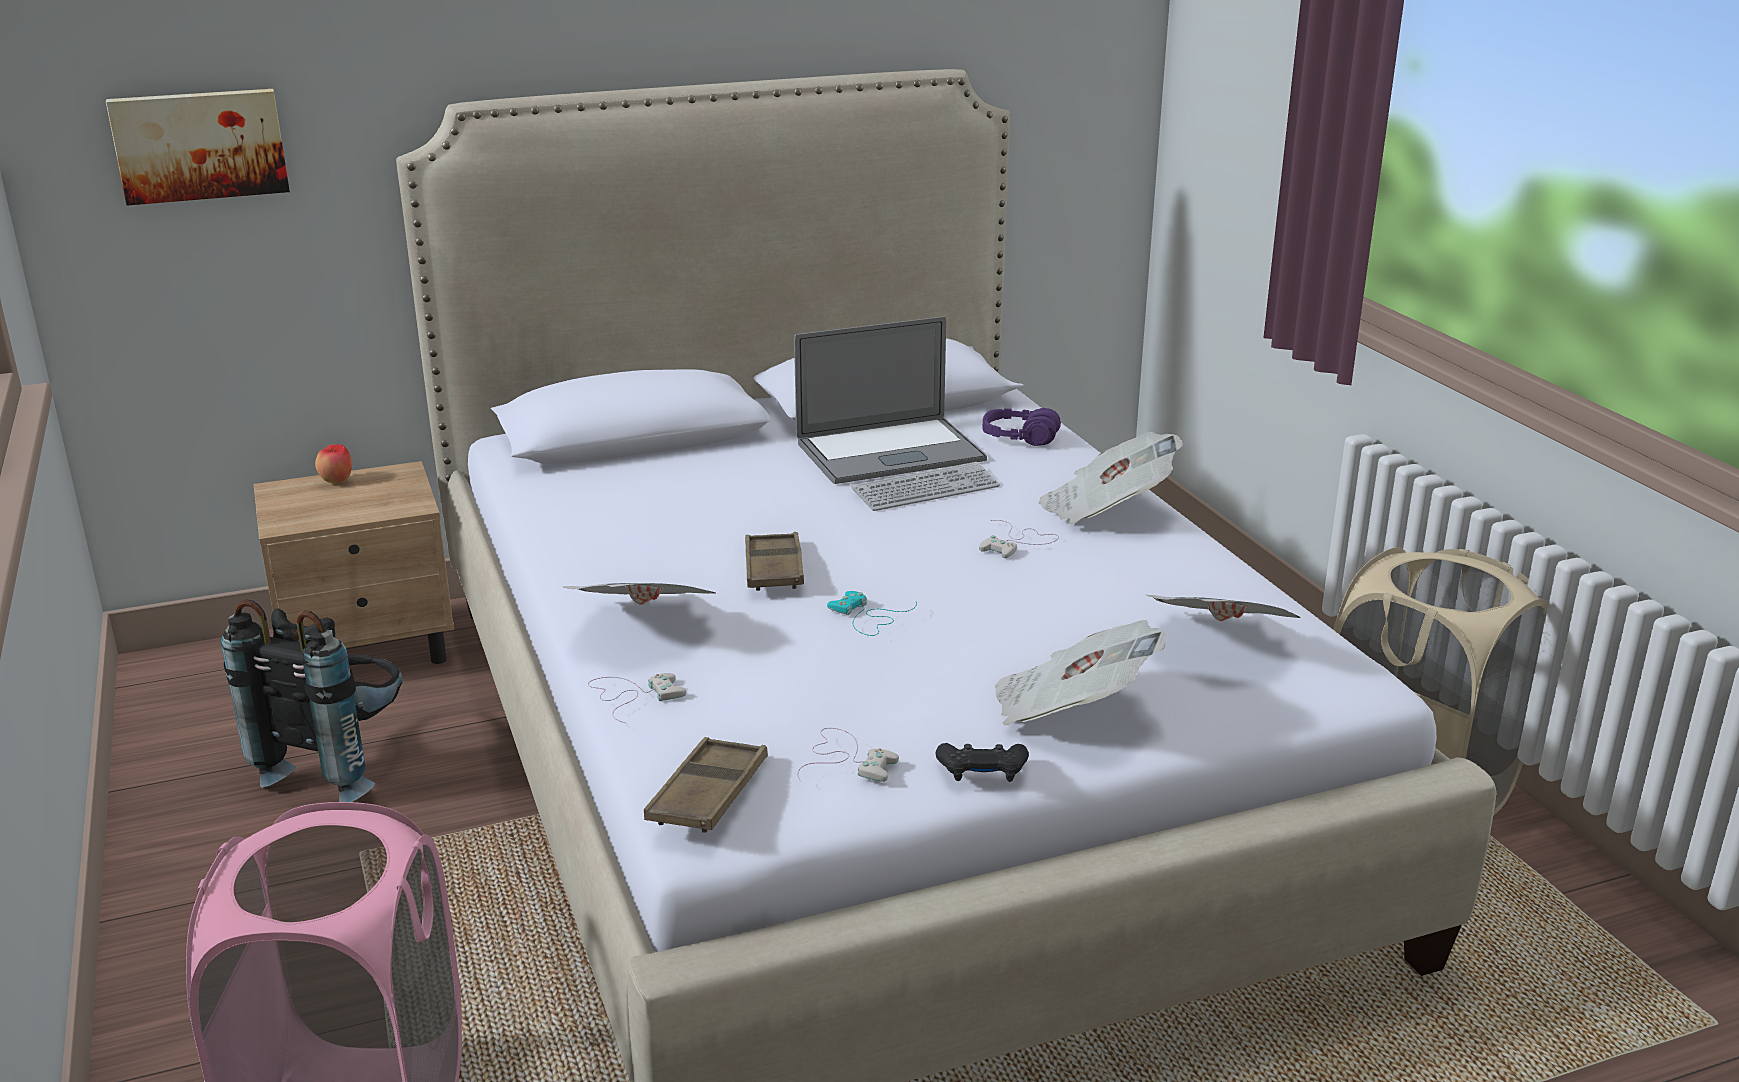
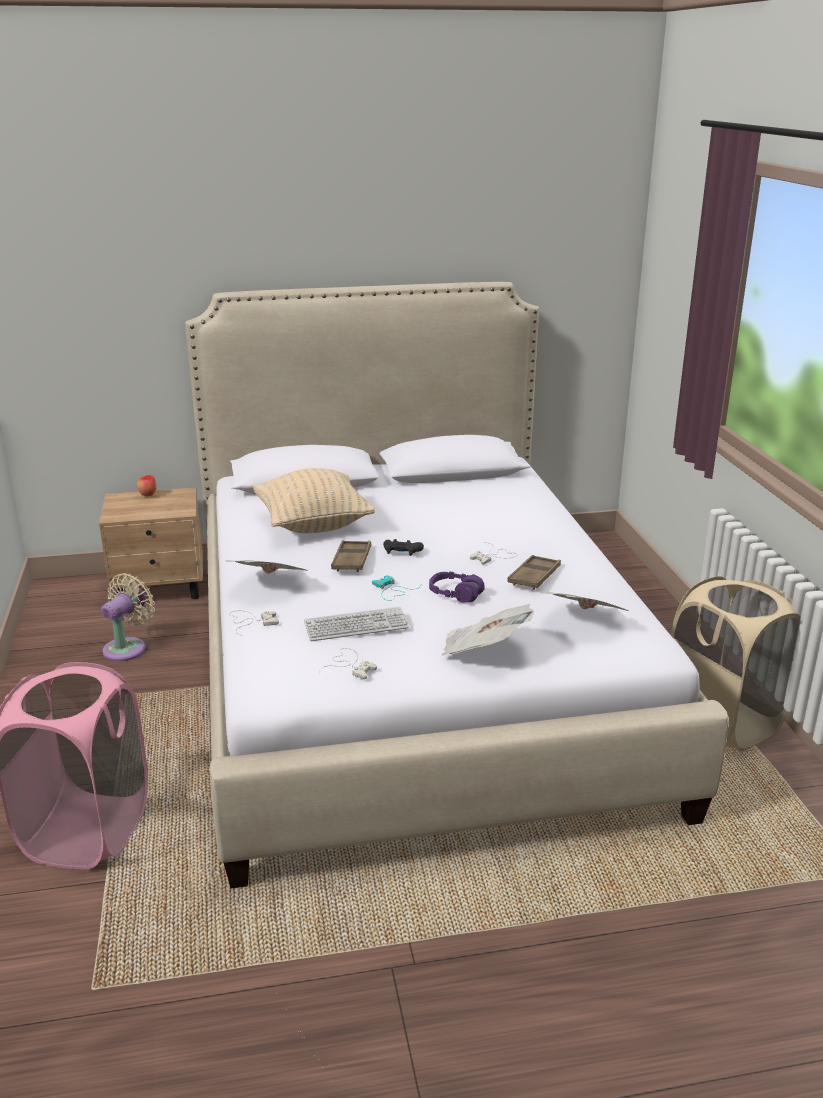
camera: 10 degrees right, 0 degrees up
picture [106,89,290,206] -> none
black backpack [221,600,403,802] -> beige fan [101,573,155,662]
brown tray [644,737,768,833] -> brown tray moved to [508,555,561,590]
laptop [794,316,987,484] -> none
keyboard [852,462,1000,511] -> keyboard moved to [304,607,409,641]
black game controller [936,743,1029,782] -> black game controller moved to [383,539,424,556]
purple headphones [982,408,1061,446] -> purple headphones moved to [429,572,485,603]
newspaper [1039,432,1183,524] -> none
none -> beige pillow [253,468,375,533]

